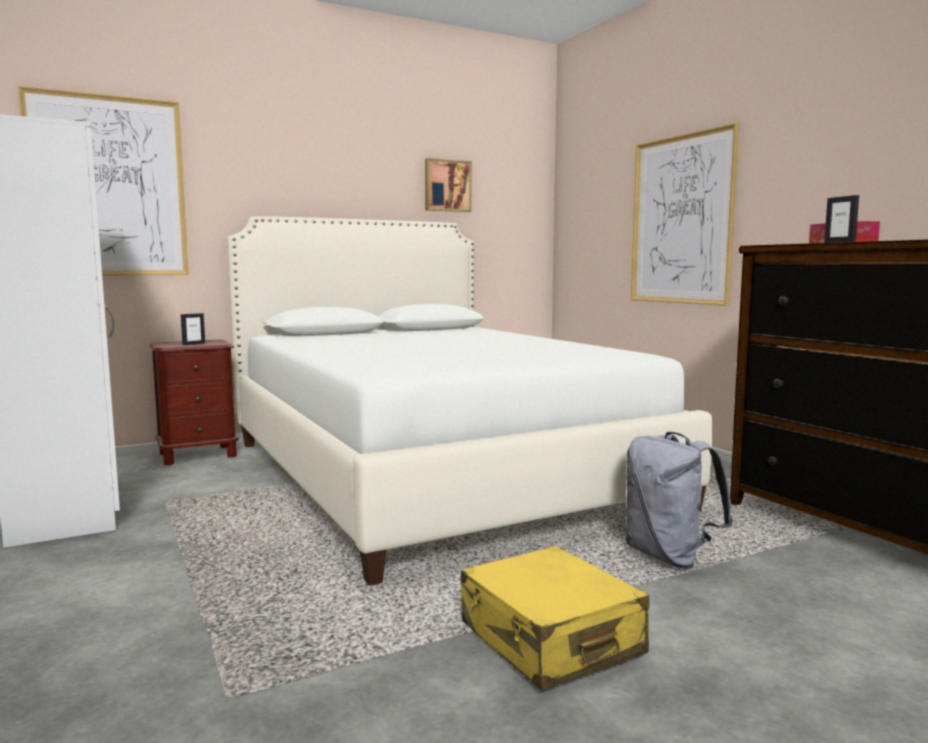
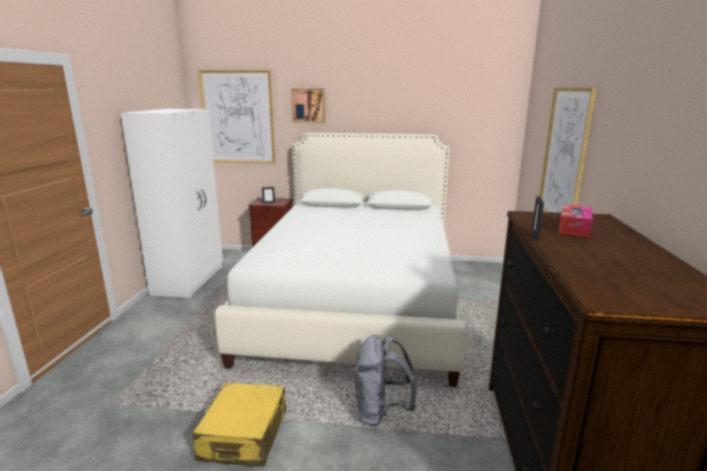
camera: 35 degrees right, 10 degrees up
picture [425,158,472,212] -> picture moved to [291,89,325,123]

